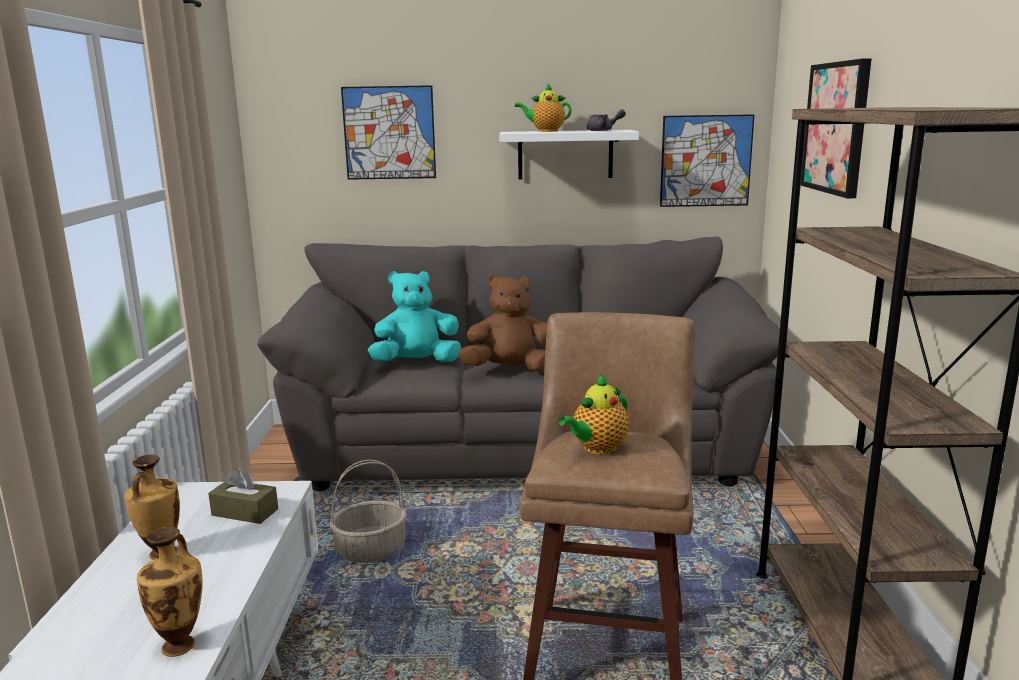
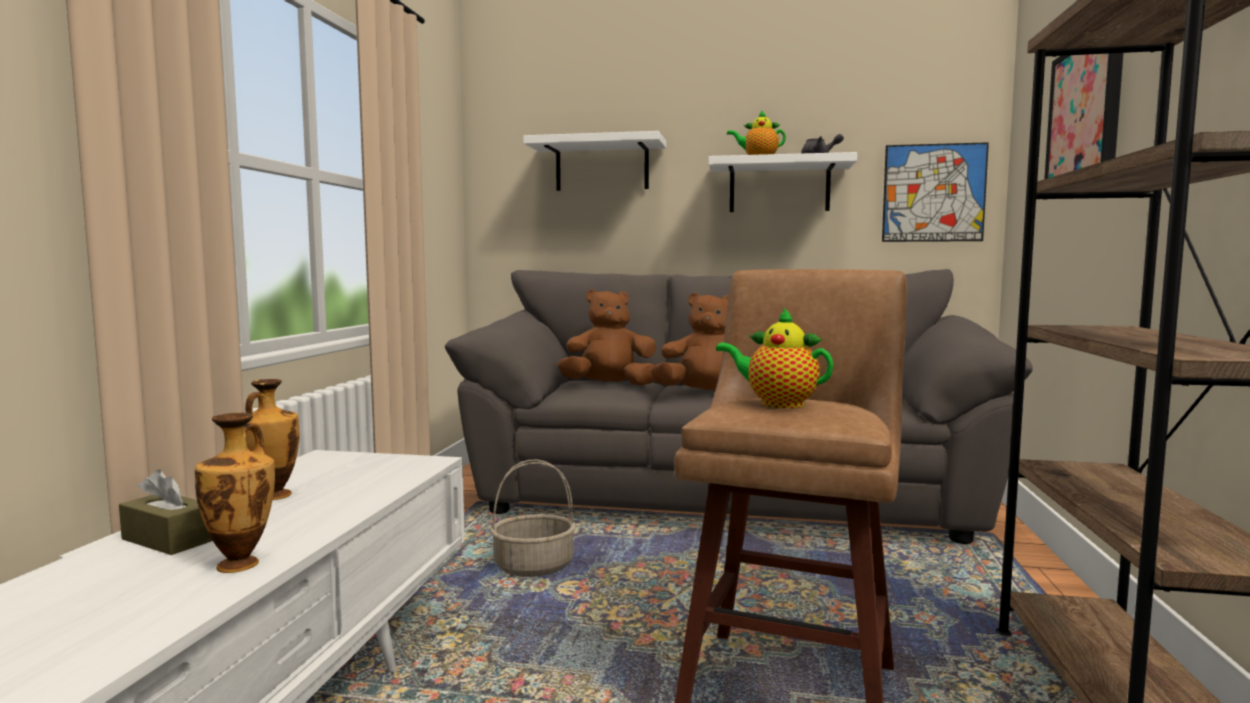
camera: 10 degrees right, 10 degrees down
brown tissue box [208,468,278,524] -> brown tissue box moved to [119,469,213,555]
picture [341,85,436,180] -> white shelf [523,131,666,191]
turquoise plush toy [368,271,462,362] -> brown plush toy [558,289,656,386]
teapot [558,374,629,454] -> teapot turned 60 degrees clockwise [716,308,833,408]

